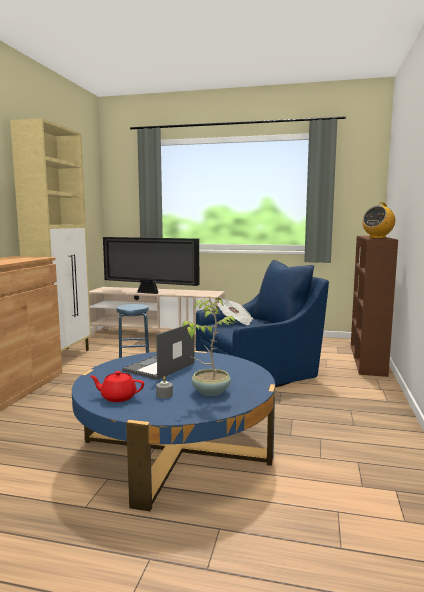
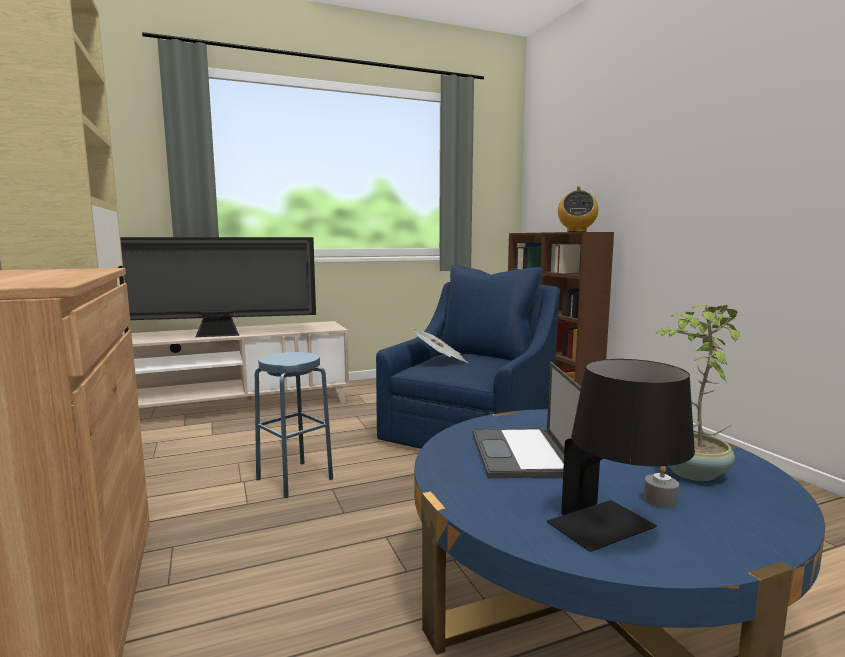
camera: 35 degrees left, 0 degrees up
red teapot [90,371,144,402] -> black table lamp [547,359,695,552]

